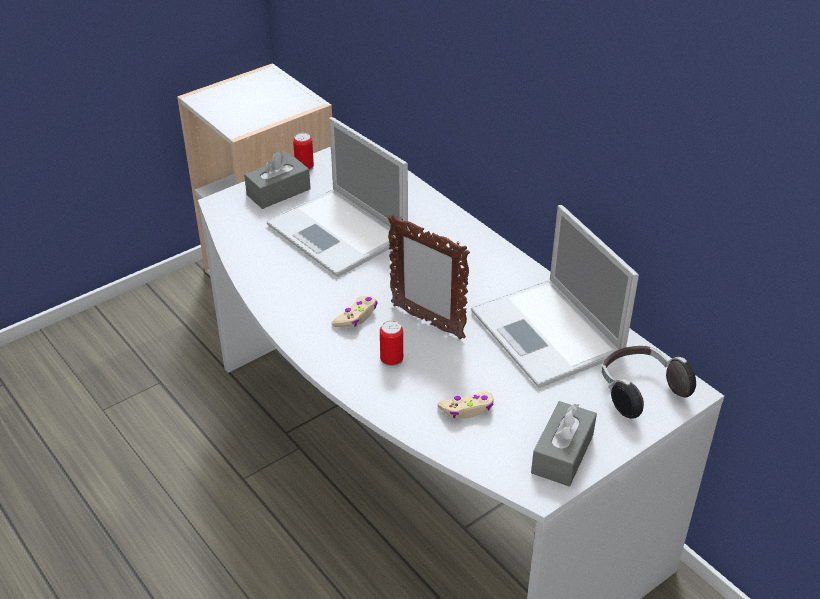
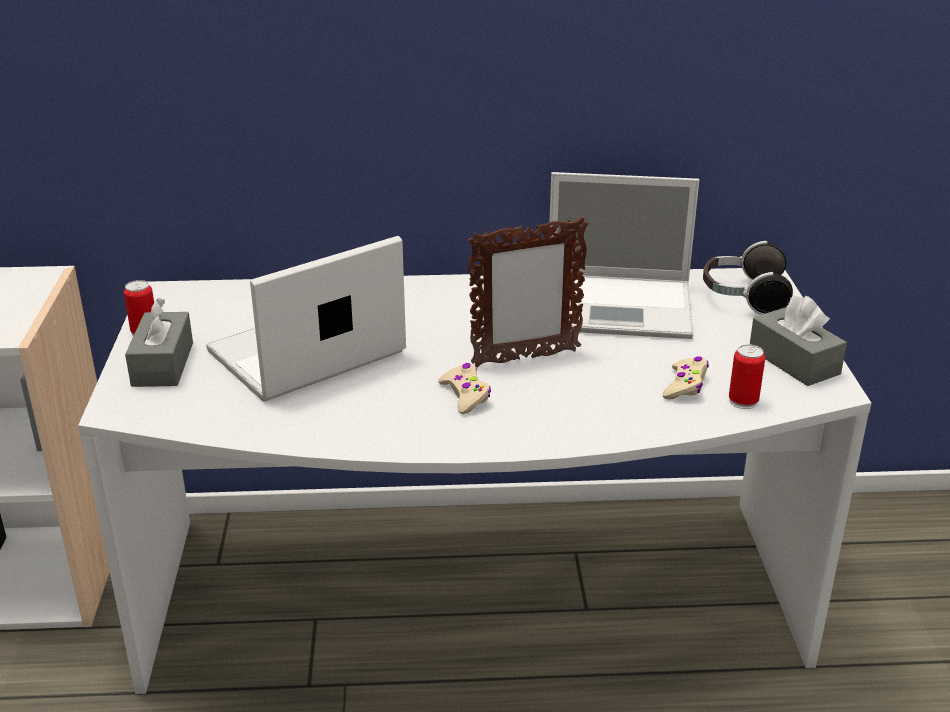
camera: 55 degrees left, 10 degrees down
laptop [267,117,408,277] -> laptop turned 150 degrees clockwise [206,236,406,402]
can [380,320,403,368] -> can moved to [729,344,765,409]

